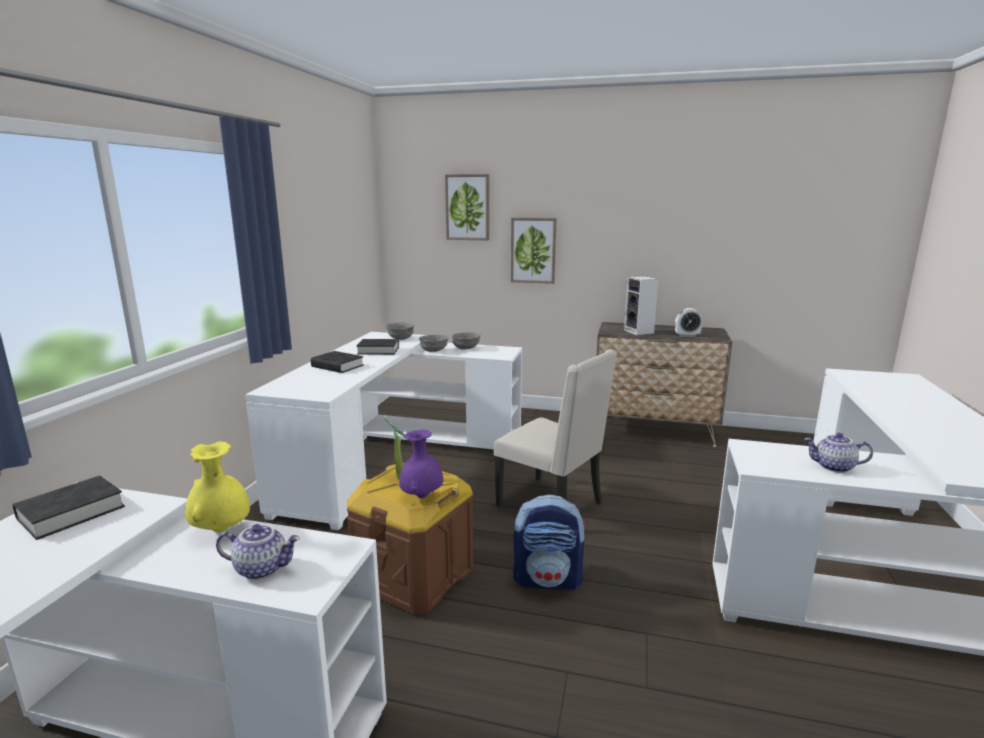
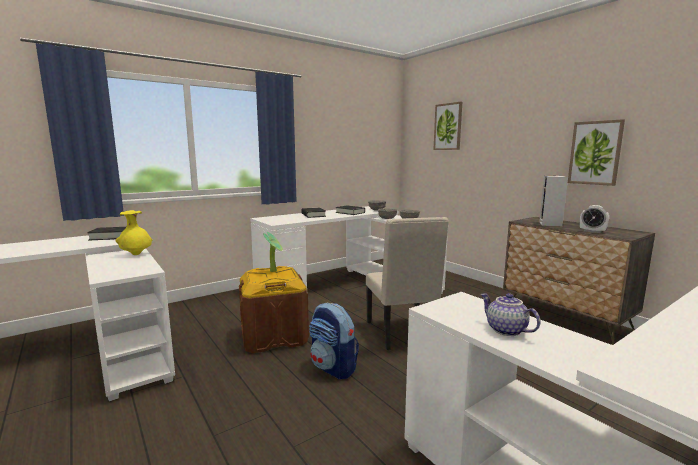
camera: 40 degrees right, 5 degrees down
teapot [216,524,300,580] -> none
purple vase [399,430,444,498] -> none
picture [511,218,557,284] -> picture moved to [568,119,625,186]

